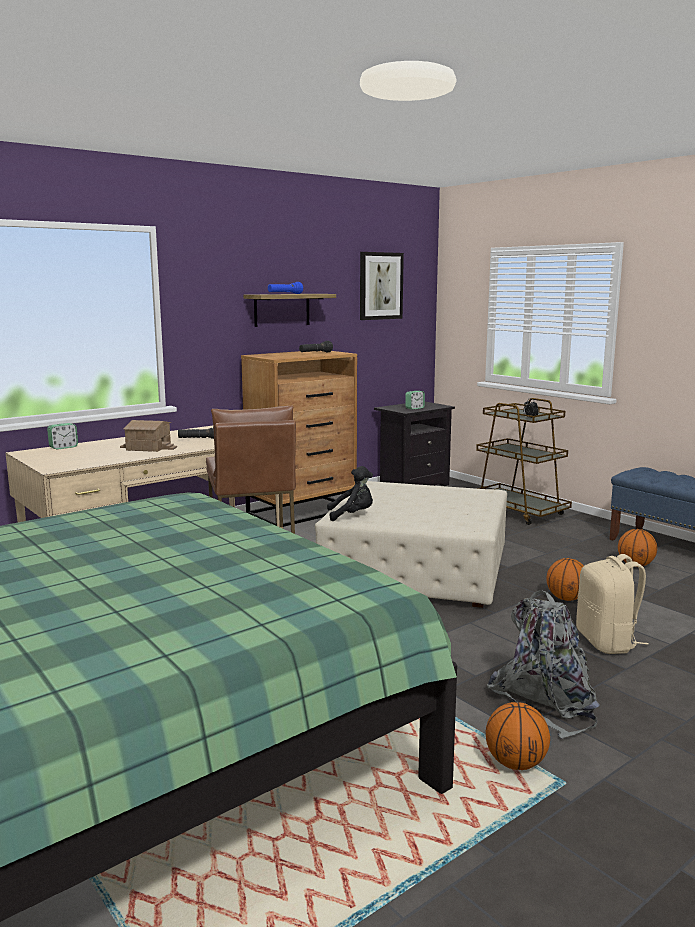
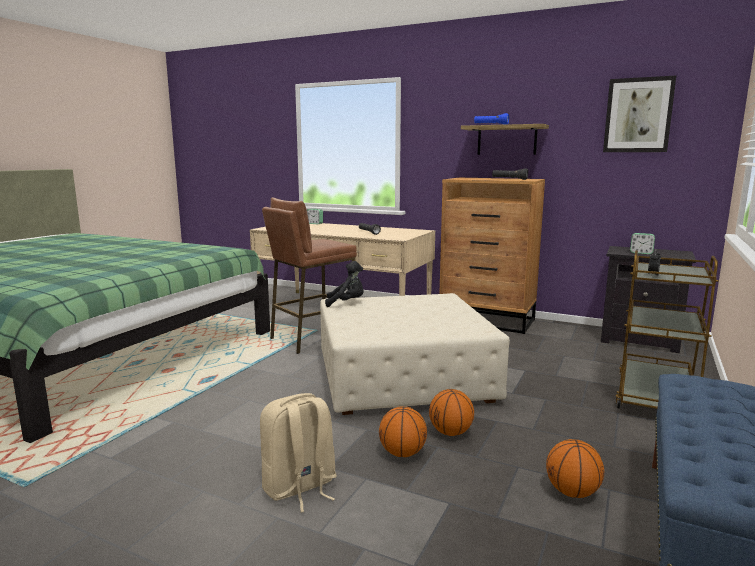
camera: 65 degrees right, 0 degrees up
toy house [120,420,177,452] -> none
black plush toy [327,466,373,521] -> black plush toy turned 60 degrees counterclockwise [325,261,364,307]
basketball [486,702,550,770] -> basketball moved to [429,389,474,436]
grey backpack [487,590,600,739] -> none

